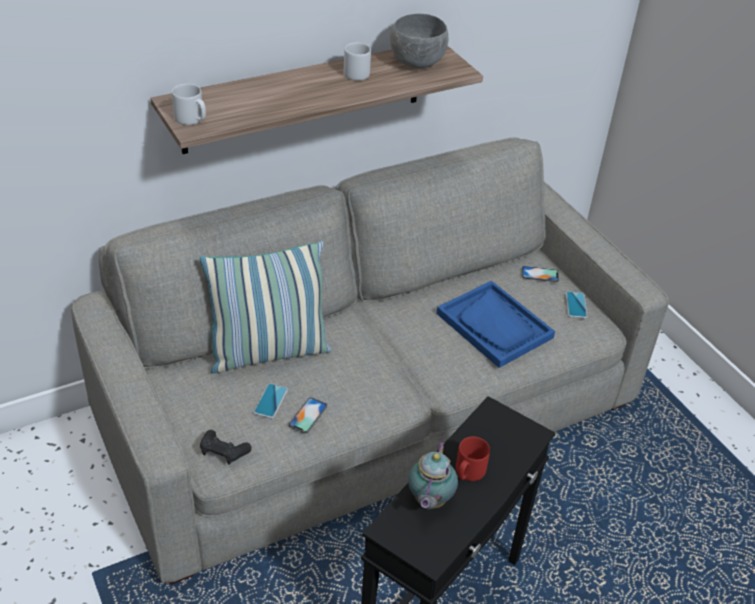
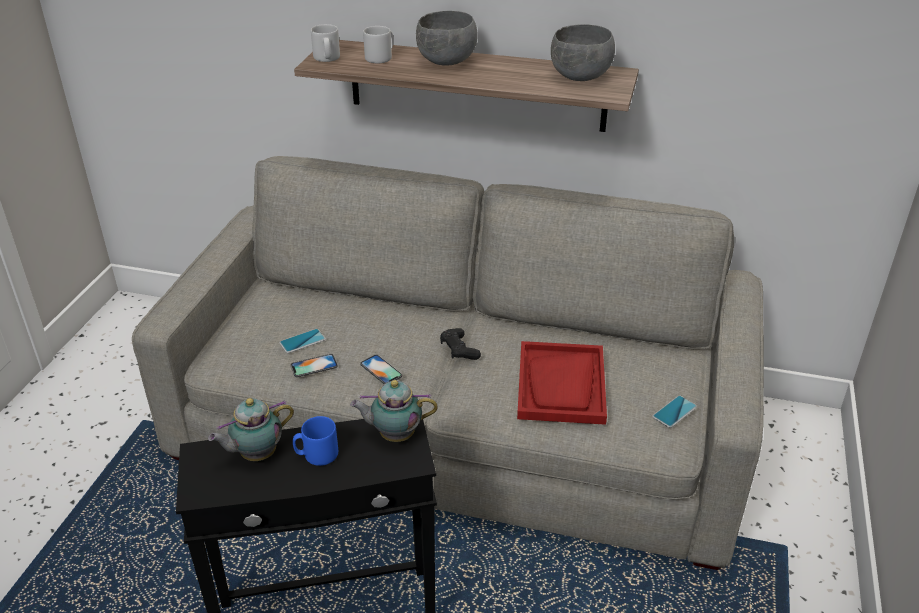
camera: 45 degrees right, 5 degrees down
pillow [200,241,331,374] -> none
black game controller [200,430,251,465] -> black game controller moved to [440,328,481,360]
grey mug [344,43,371,81] -> grey mug moved to [363,26,393,63]
blue tray [437,281,555,368] -> red tray [517,341,607,425]
red mug [456,436,490,481] -> blue mug [293,416,338,466]
phone [522,266,559,282] -> phone moved to [360,354,402,384]
none -> teapot [350,380,438,442]
none -> grey bowl [416,11,478,66]

